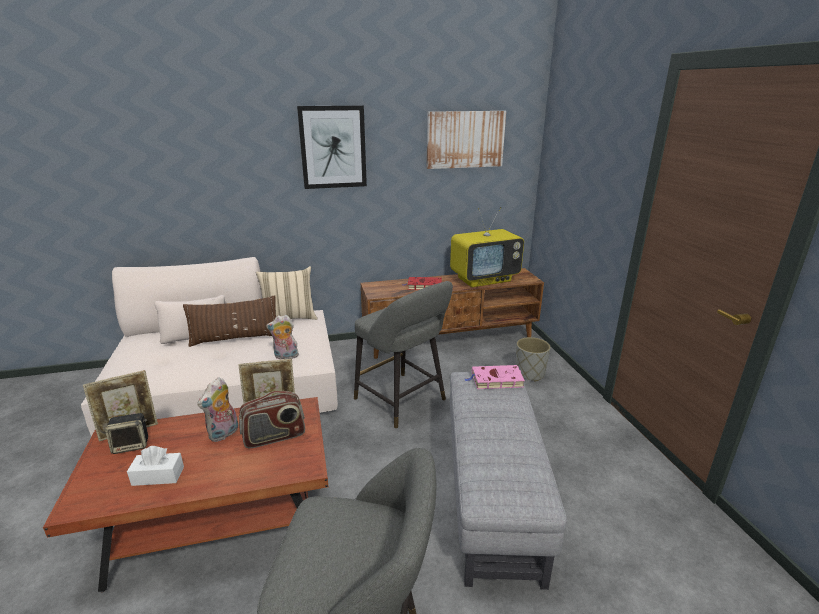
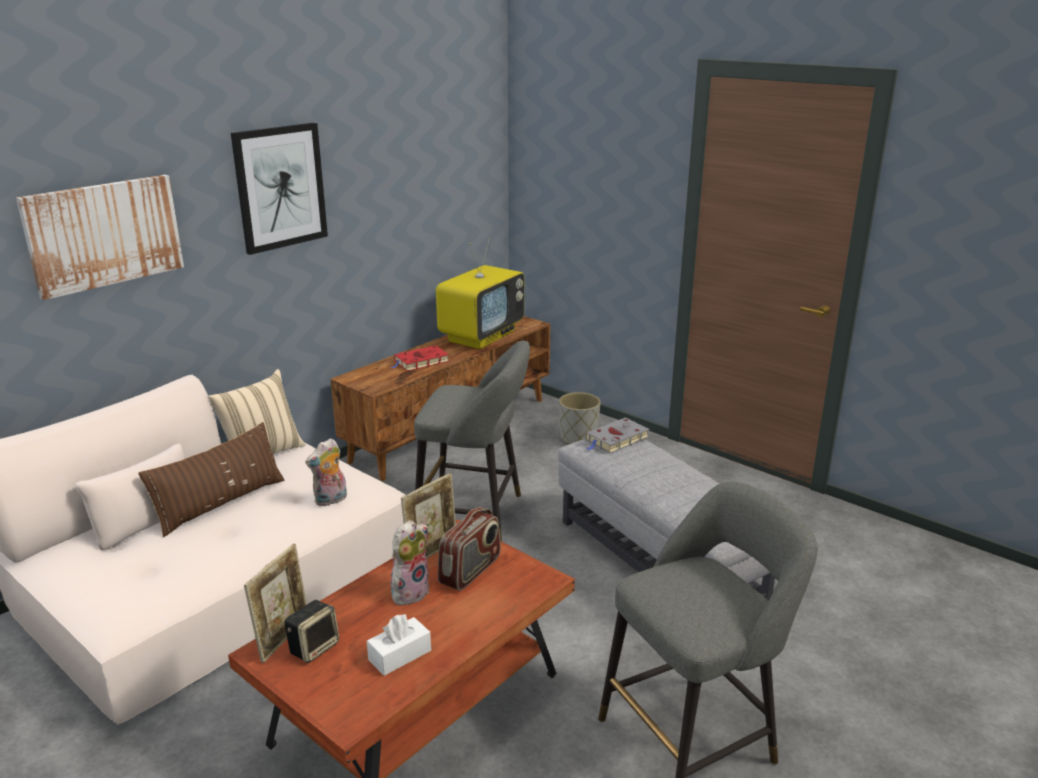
camera: 35 degrees left, 0 degrees up
plush toy [197,377,238,442] -> plush toy turned 135 degrees counterclockwise [391,520,430,605]
picture [427,111,506,169] -> picture moved to [16,175,184,300]
pink book [465,365,525,389] -> grey book [585,418,649,453]

